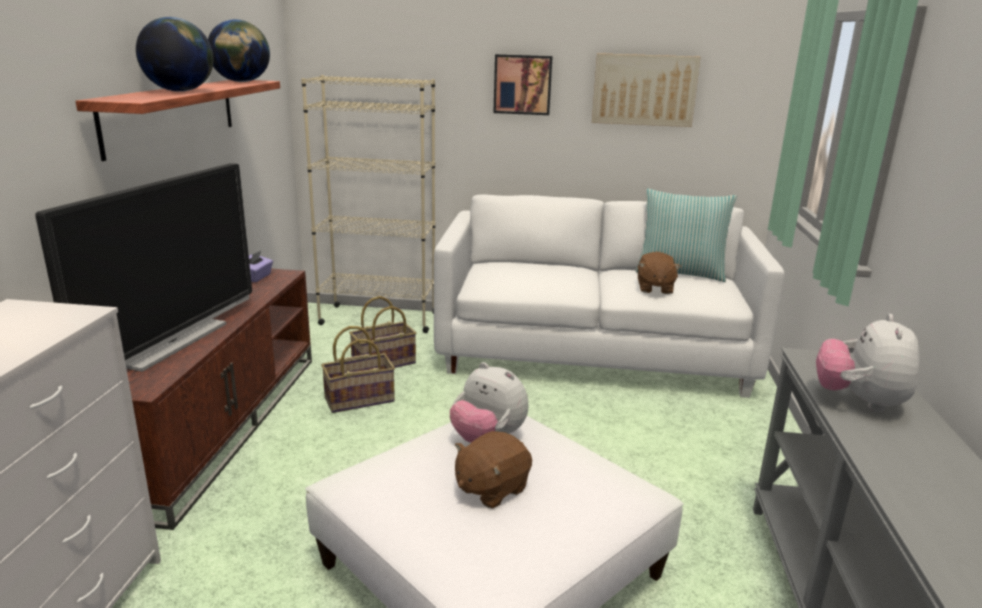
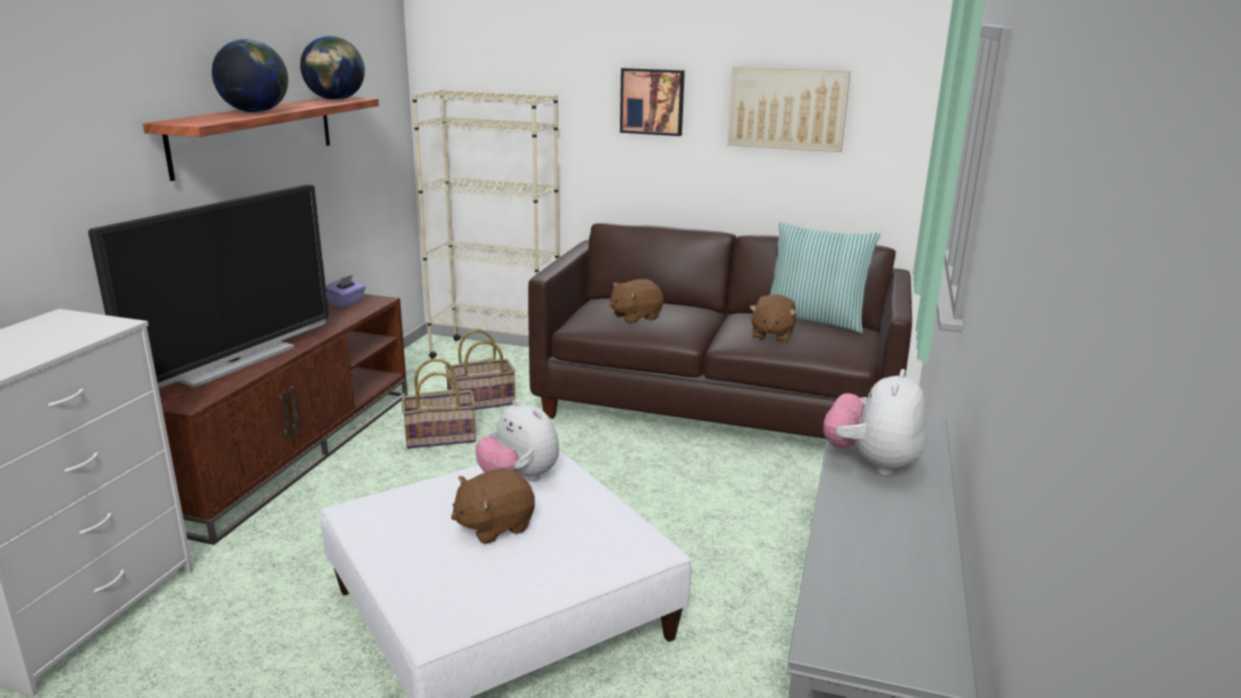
camera: 10 degrees right, 0 degrees up
white sofa [434,195,785,398] -> brown sofa [528,223,912,439]
none -> brown plush toy [609,279,664,324]

